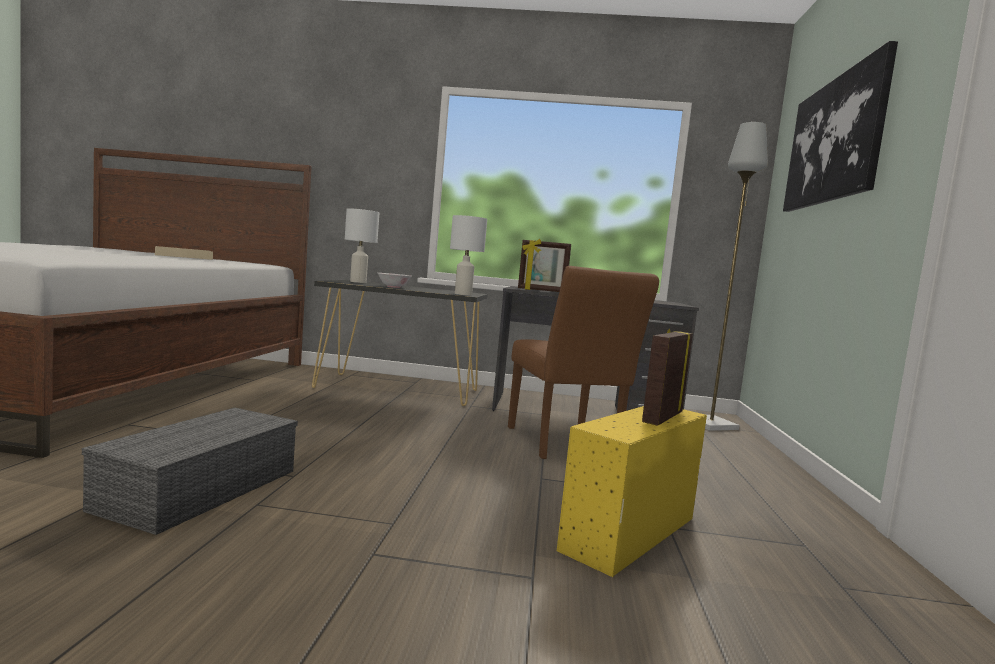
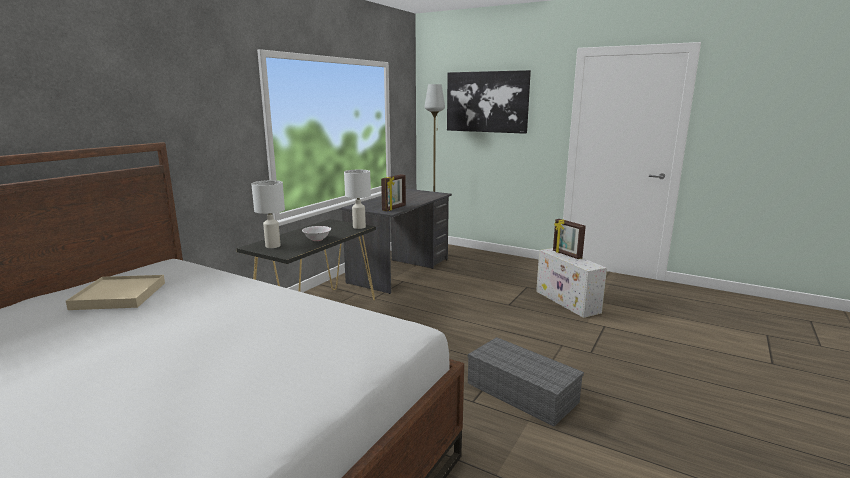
camera: 65 degrees left, 10 degrees up
brown chair [508,266,659,459] -> none
yellow storage box [557,406,707,577] -> white storage box [536,248,607,318]

